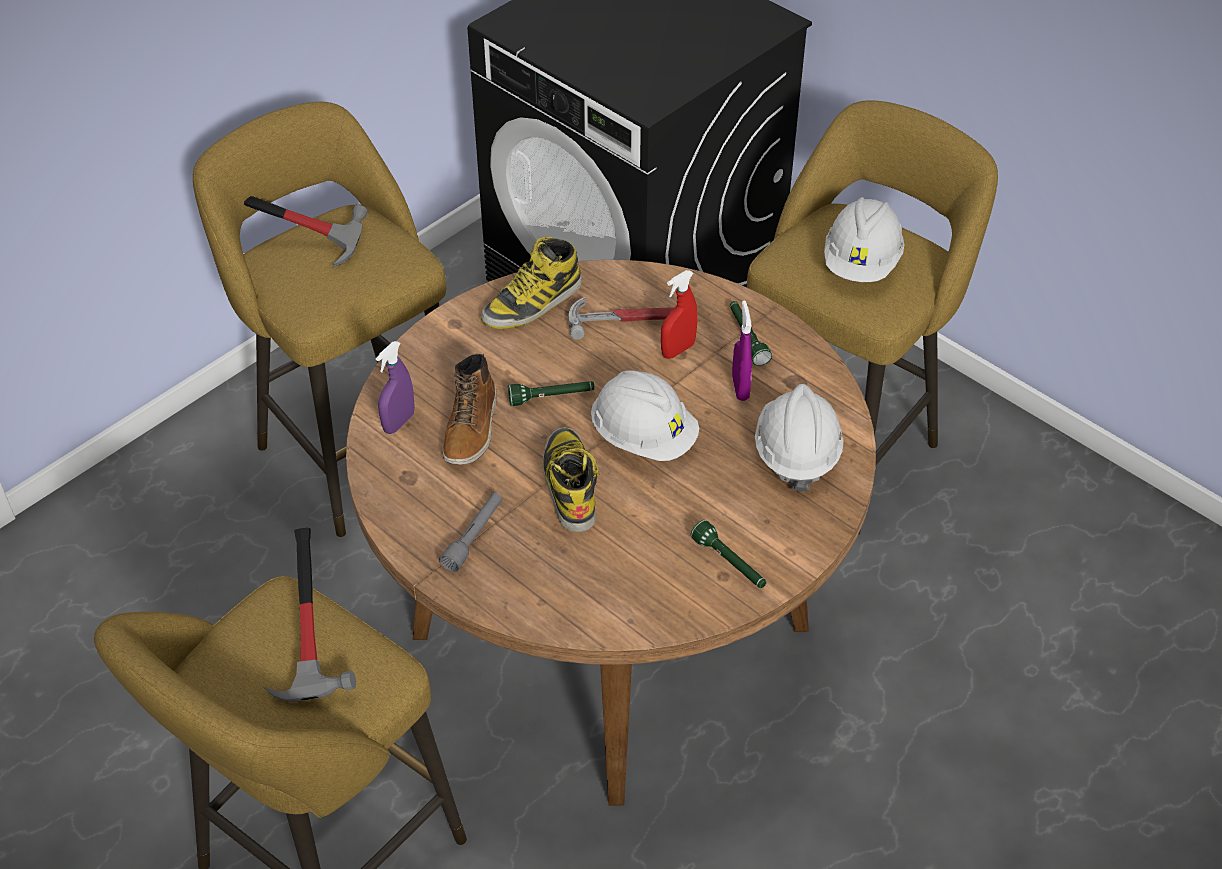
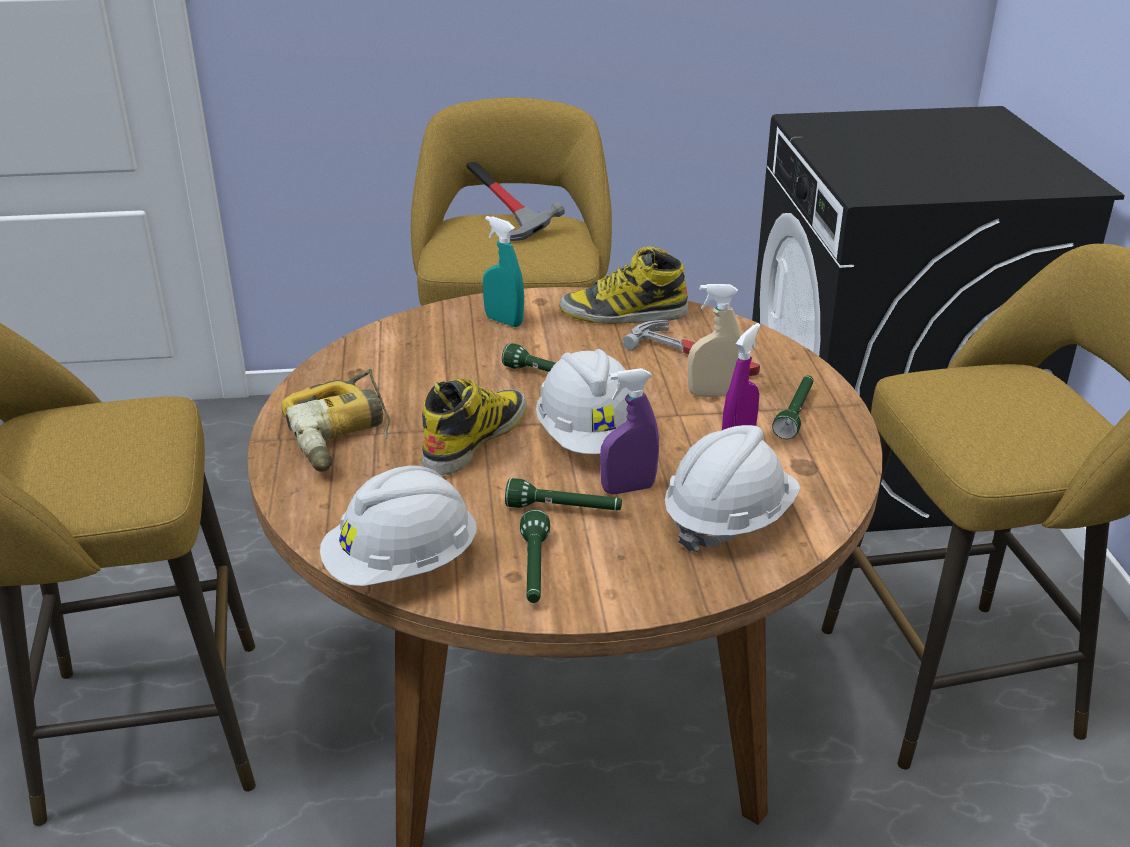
camera: 40 degrees right, 15 degrees down
hammer [263,527,356,702] -> none
purple spray bottle [376,341,415,434] -> purple spray bottle moved to [600,368,659,494]
grey flashlight [439,493,502,572] -> power drill [281,369,390,472]
boot [443,353,497,465] -> none
red spray bottle [661,270,698,359] -> beige spray bottle [688,284,741,397]
white hard hat [824,197,904,282] -> white hard hat moved to [320,466,476,586]
none -> turquoise spray bottle [483,216,524,327]
none -> green flashlight [505,478,622,510]

